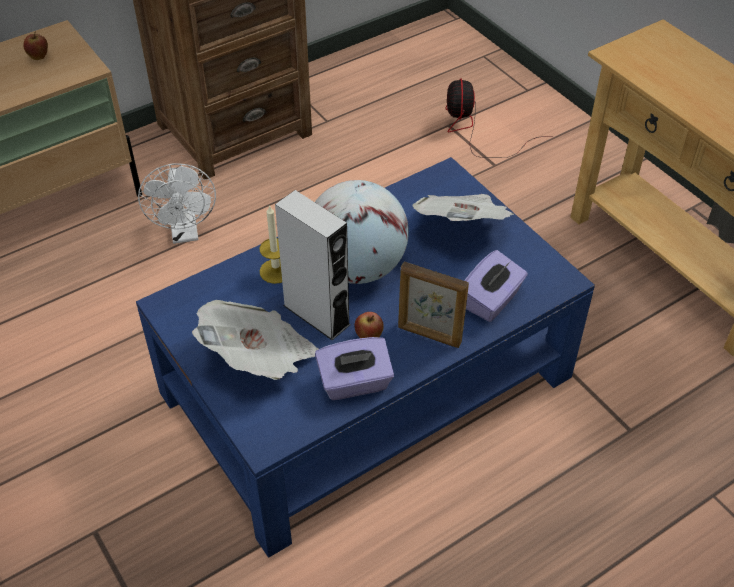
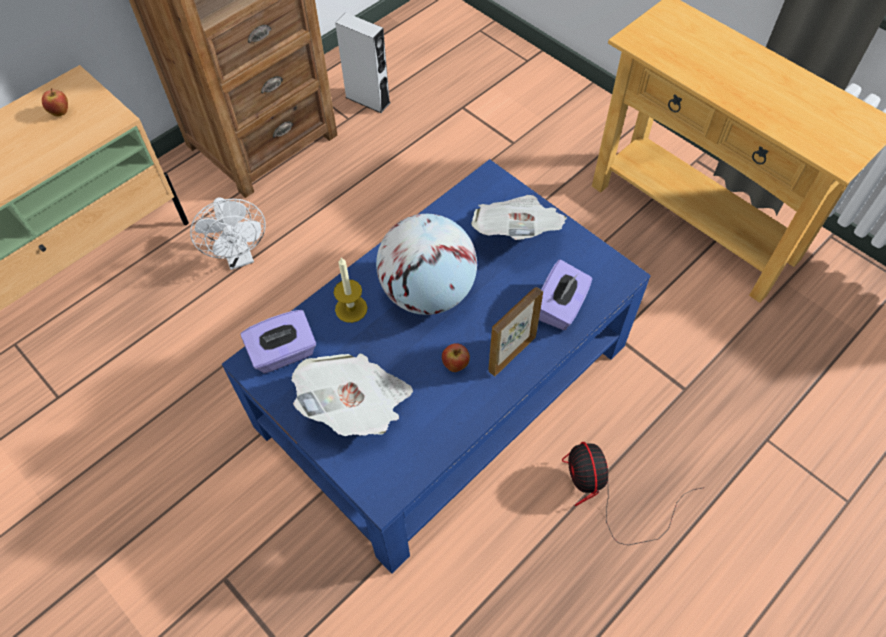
camera: 10 degrees left, 10 degrees up
grey speaker [275,190,351,340] -> grey speaker moved to [335,13,390,113]
purple tissue box [315,337,394,400] -> purple tissue box moved to [241,310,316,373]
picture frame [398,262,469,348] -> picture frame turned 120 degrees clockwise [489,287,543,376]
fan [445,79,553,158] -> fan moved to [562,442,705,545]

